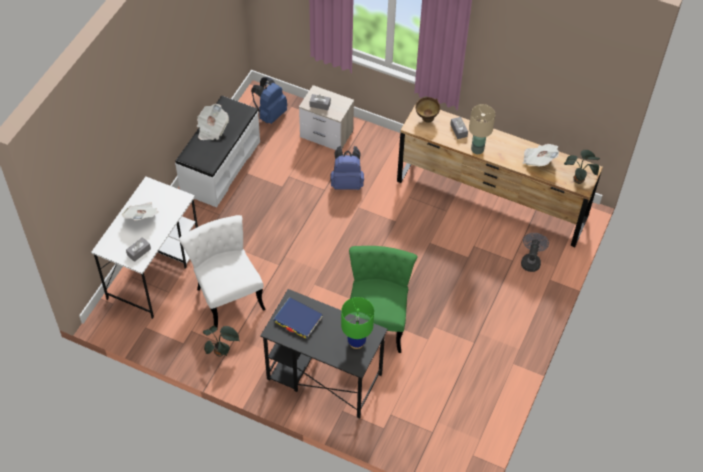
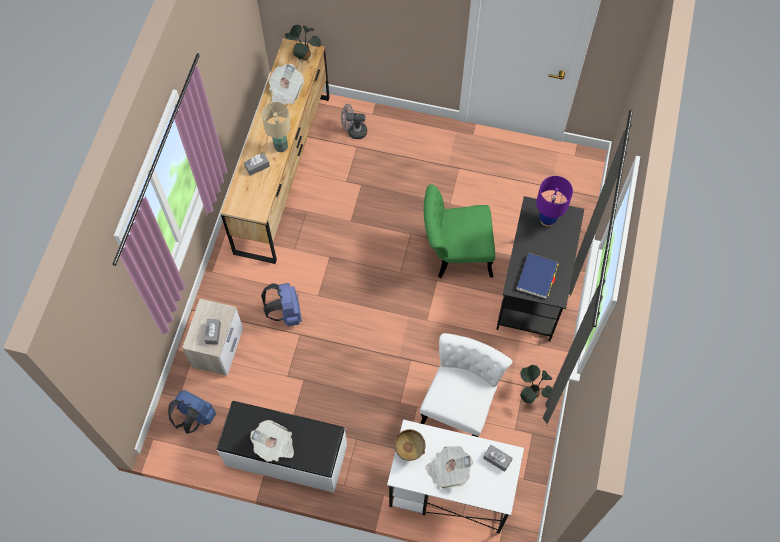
camera: 100 degrees left, 10 degrees up
white chair [179,215,266,329] -> white chair turned 150 degrees clockwise [420,333,513,437]
green table lamp [341,297,374,349] -> purple table lamp [536,176,573,227]
brown bowl [415,97,440,123] -> brown bowl moved to [395,429,425,461]

